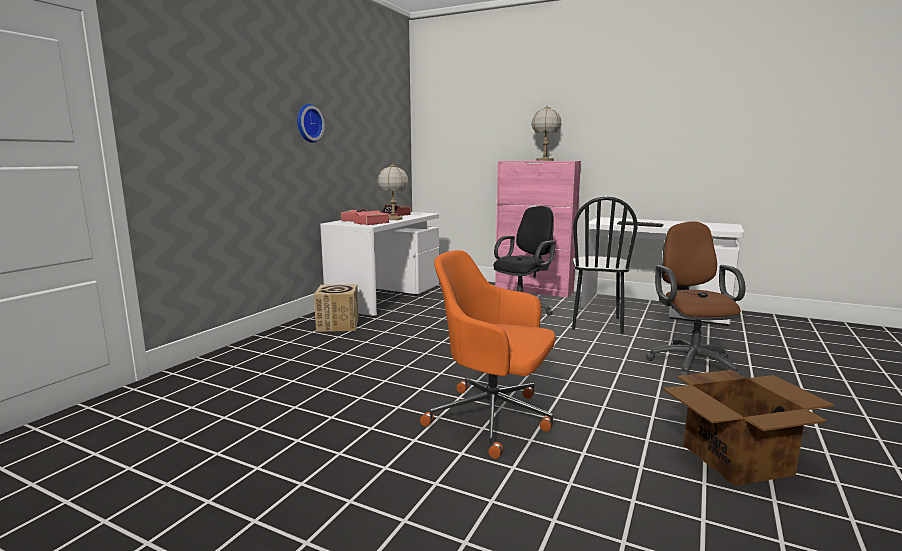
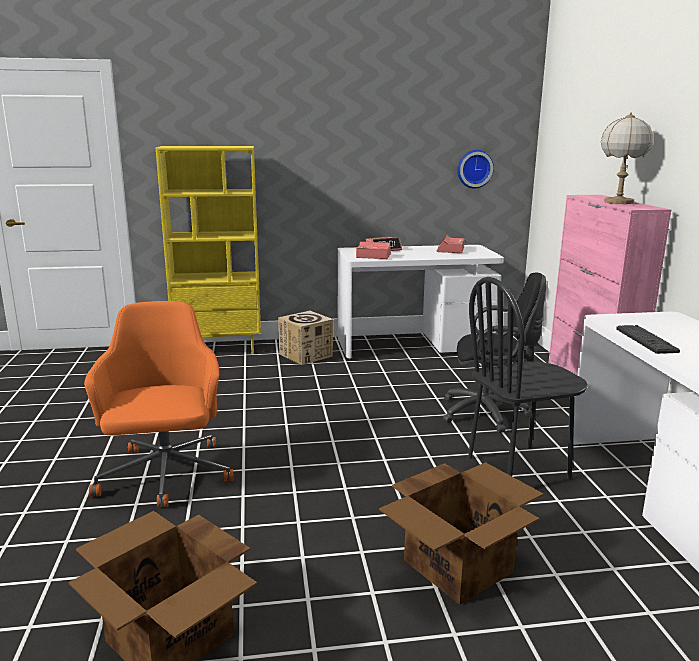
camera: 55 degrees right, 5 degrees up
wall clock [297,104,325,143] -> wall clock moved to [457,150,494,189]
table lamp [377,163,408,220] -> none
brown office chair [646,221,745,376] -> cardboard box [379,462,543,605]
none -> yellow bookcase [156,146,261,354]

